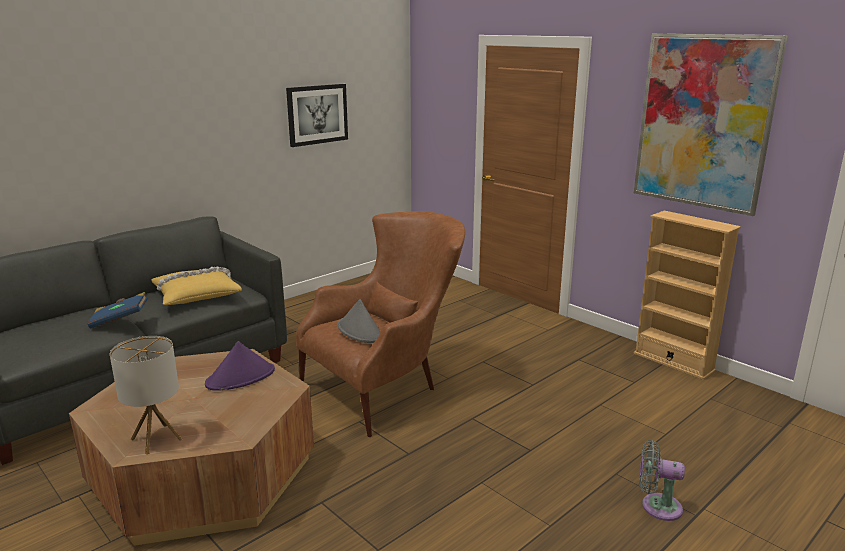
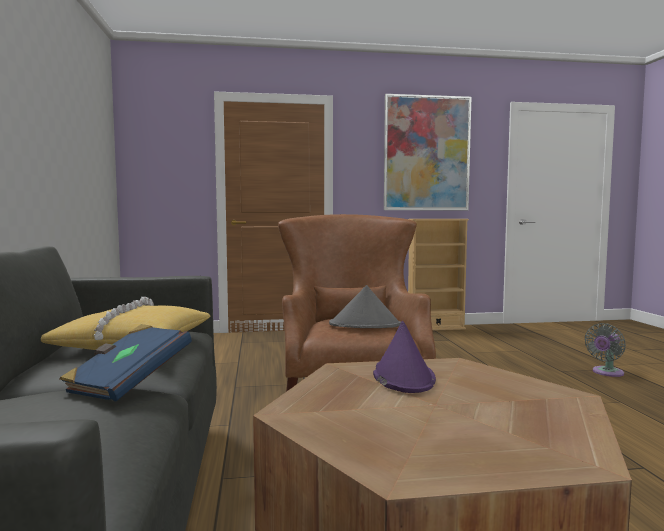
camera: 55 degrees left, 15 degrees down
table lamp [110,336,182,455] -> none
picture [286,84,348,147] -> none

